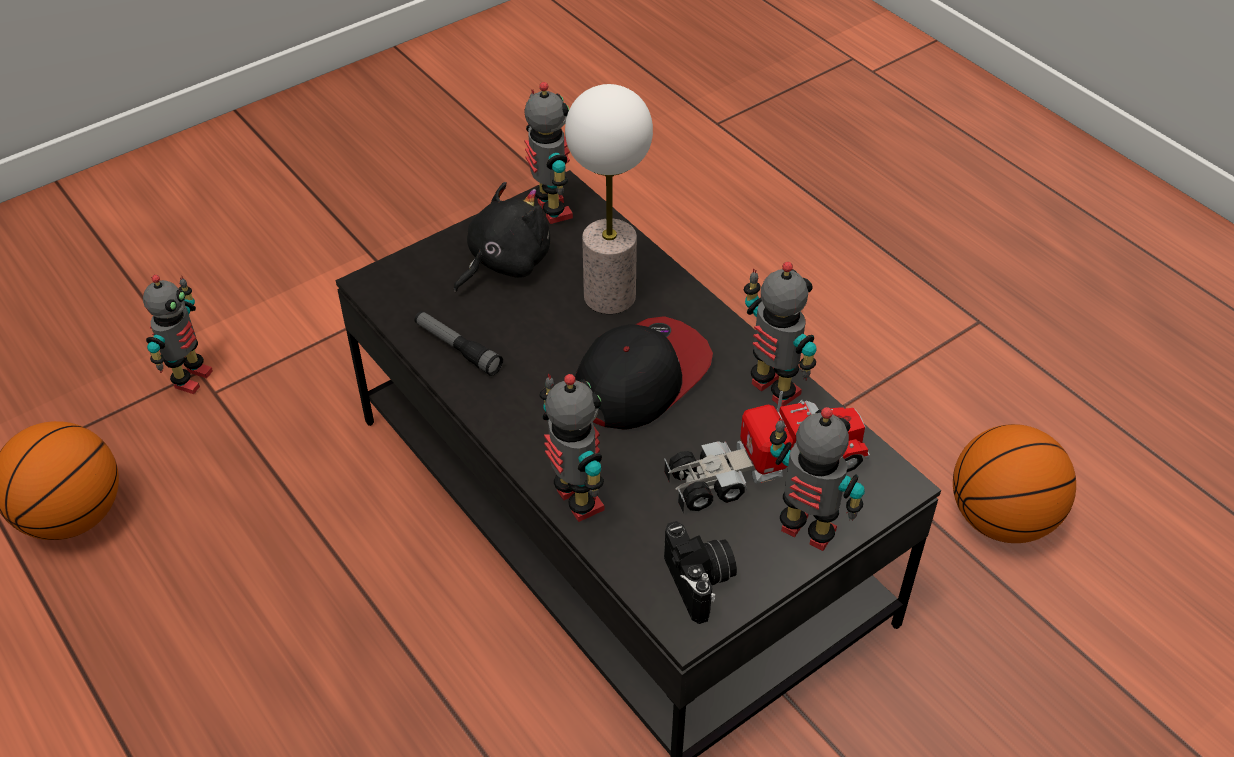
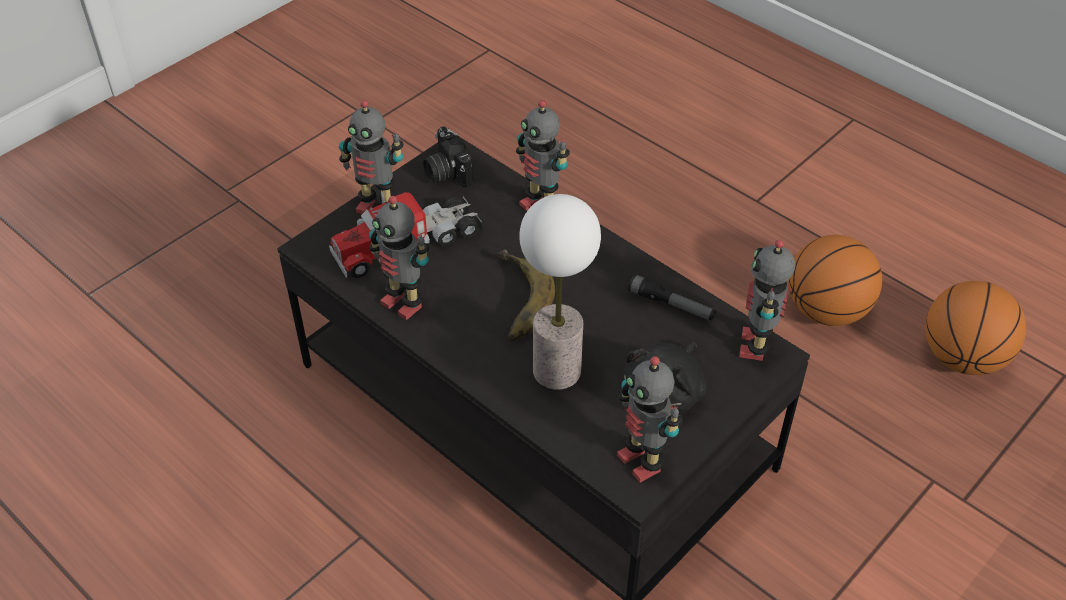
camera: 170 degrees right, 0 degrees up
toy robot [143,275,213,394] -> toy robot moved to [739,240,795,361]
cap [575,316,713,430] -> banana [496,249,555,341]
basketball [953,424,1076,543] -> basketball moved to [788,235,882,326]

